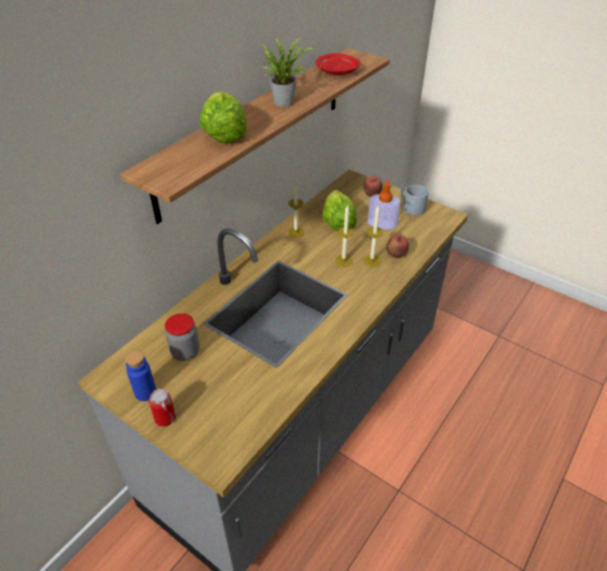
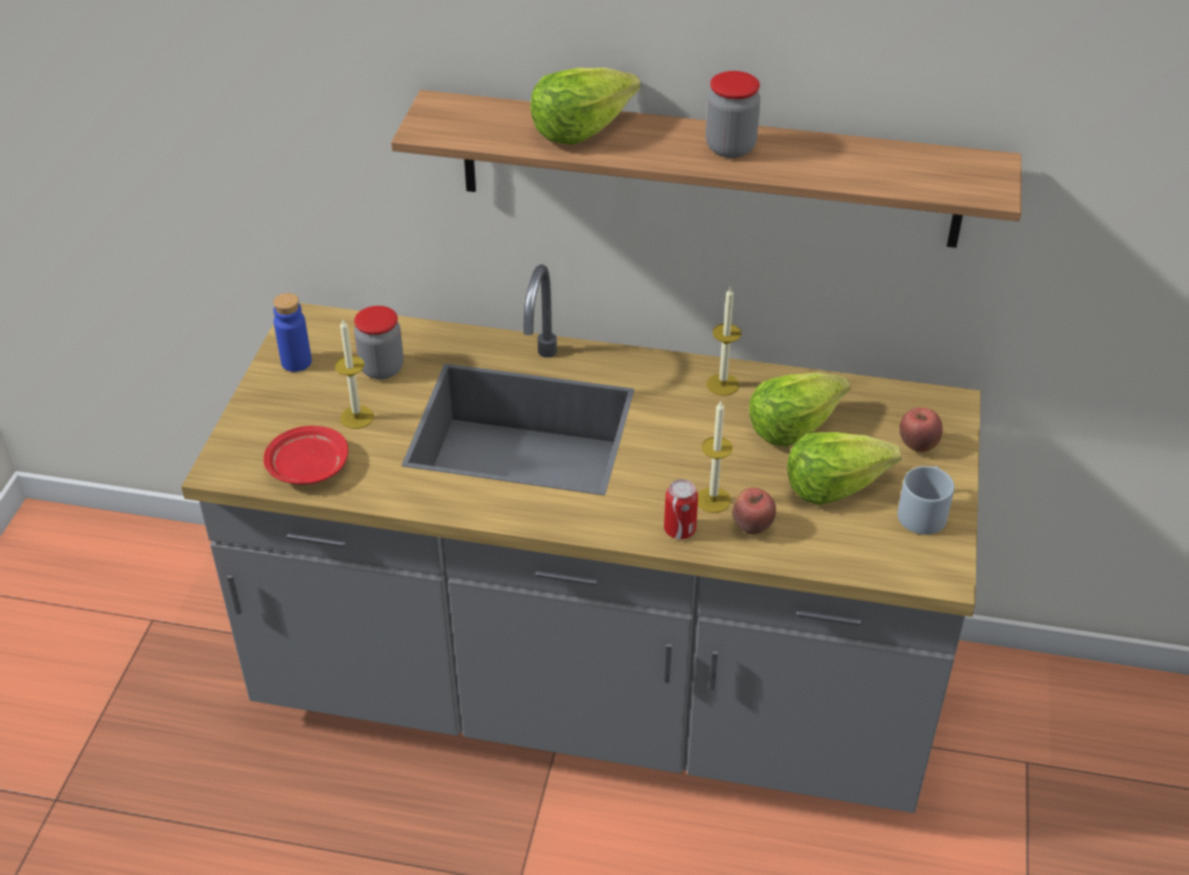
camera: 65 degrees right, 0 degrees up
can [149,389,176,427] -> can moved to [664,479,698,539]
potted plant [260,38,314,107] -> jar [706,71,760,158]
red plate [316,53,360,75] -> red plate moved to [264,426,348,485]
candle [335,205,354,267] -> candle moved to [335,319,374,429]
soap dispenser [368,180,401,229] -> lettuce [787,432,902,505]

